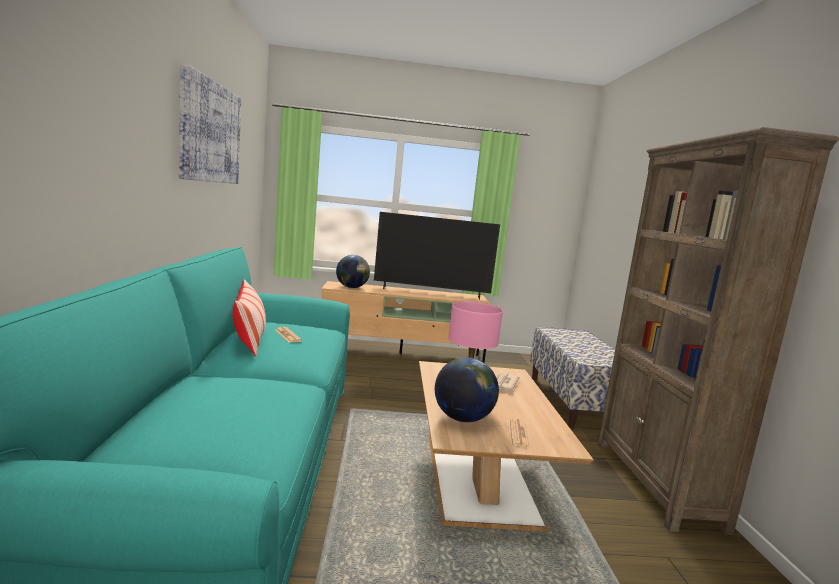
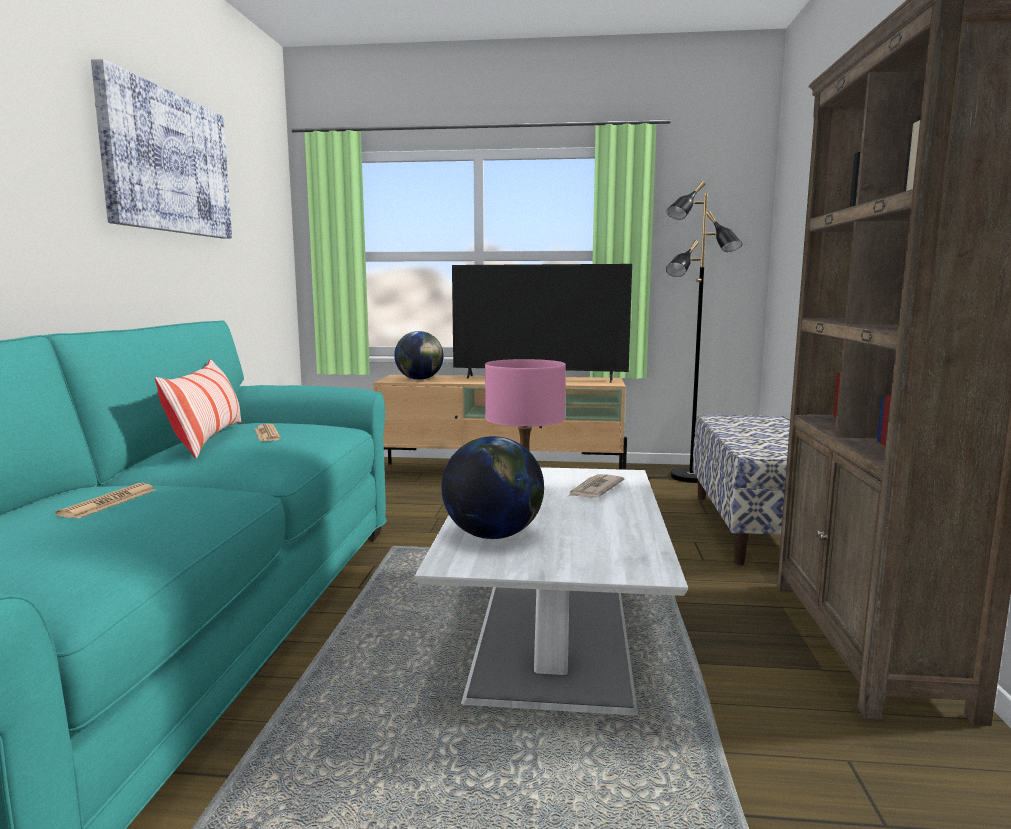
camera: 10 degrees right, 0 degrees up
brown coffee table [419,361,594,531] -> white coffee table [415,467,688,715]
newspaper [510,419,530,449] -> newspaper moved to [55,483,156,519]
none -> black floor lamp [666,181,742,483]

